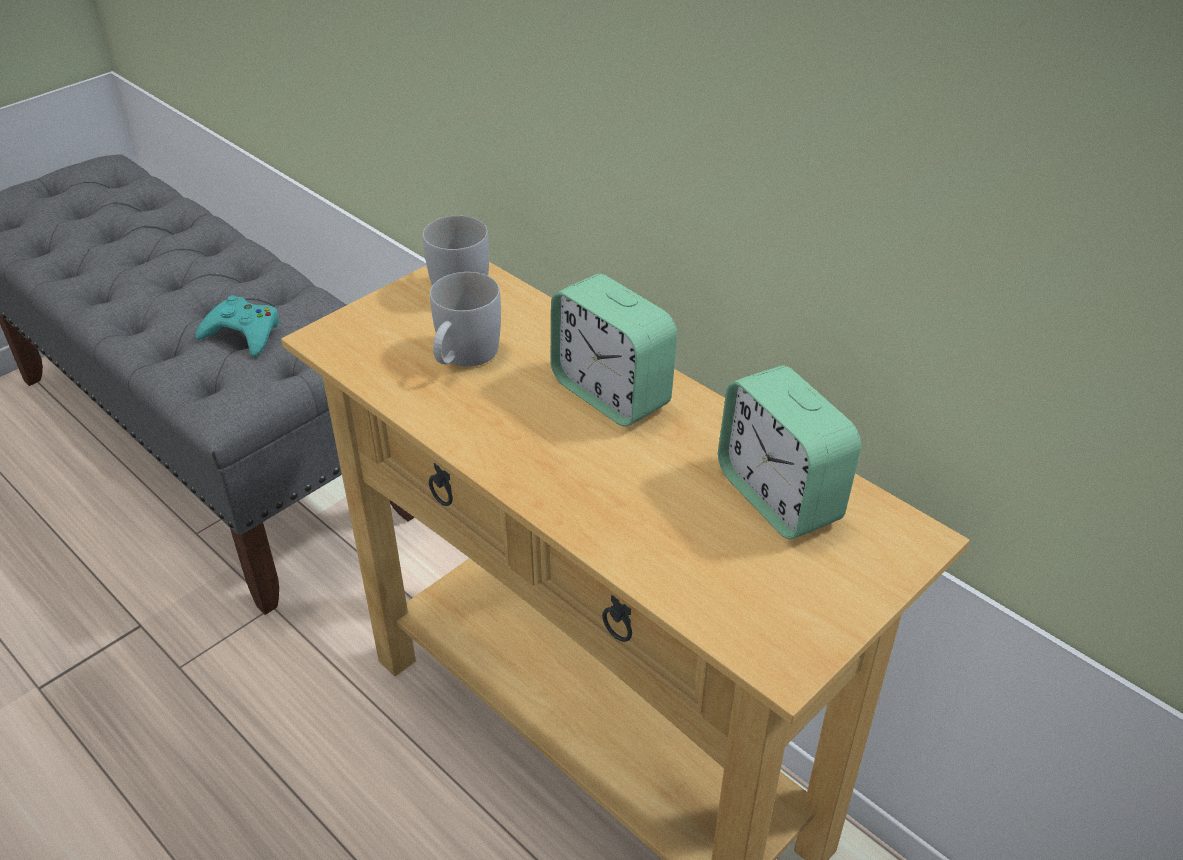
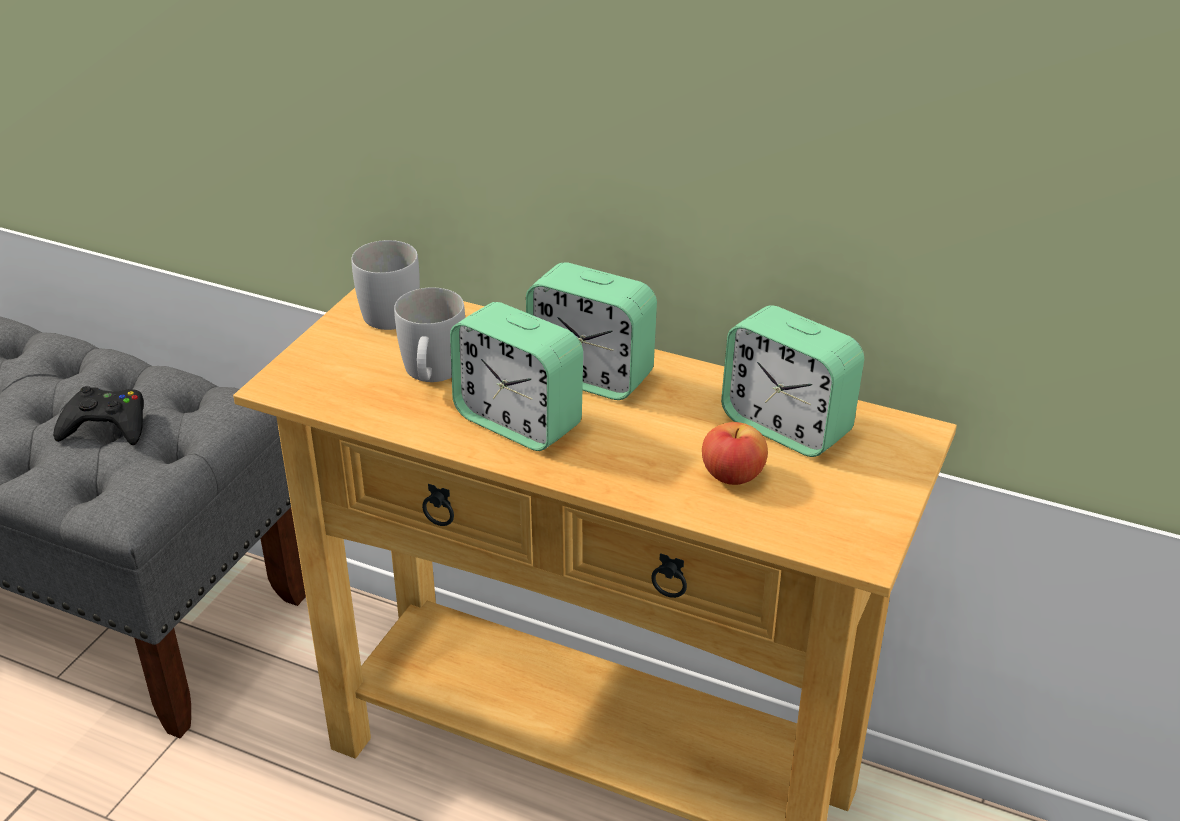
camera: 20 degrees left, 5 degrees down
turquoise game controller [195,295,280,357] -> black game controller [53,386,144,445]
none -> alarm clock [450,302,583,451]
none -> apple [702,422,768,485]

